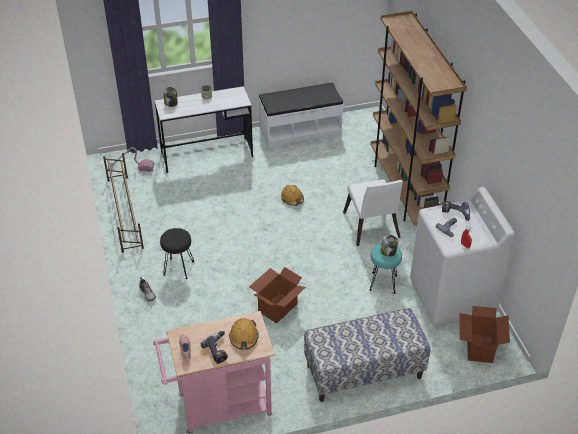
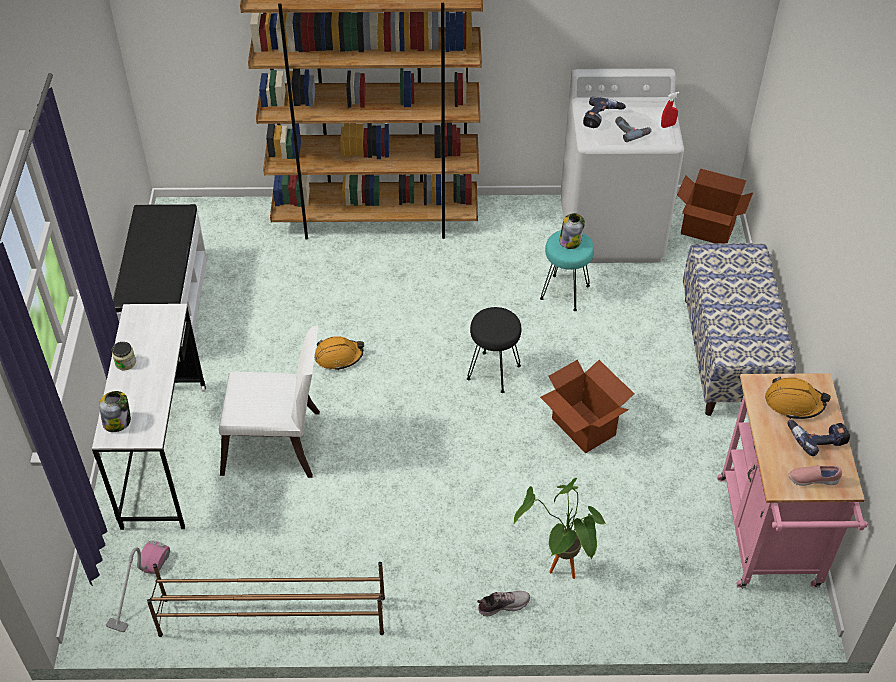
camera: 75 degrees left, 5 degrees up
black stool [160,228,194,279] -> black stool moved to [467,307,521,393]
white chair [343,179,403,246] -> white chair moved to [219,325,320,478]
none -> potted plant [514,478,607,579]

